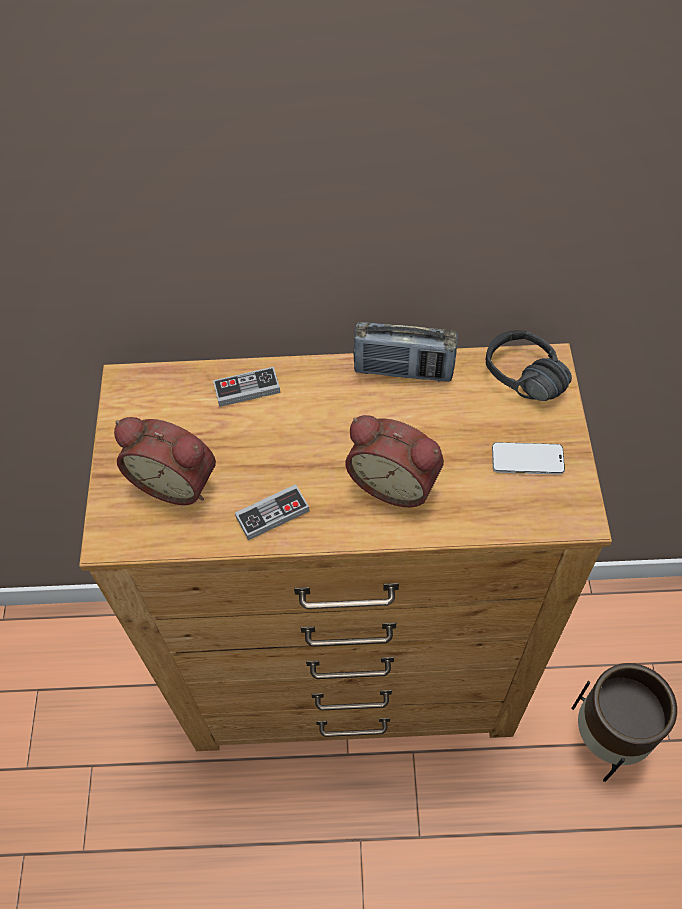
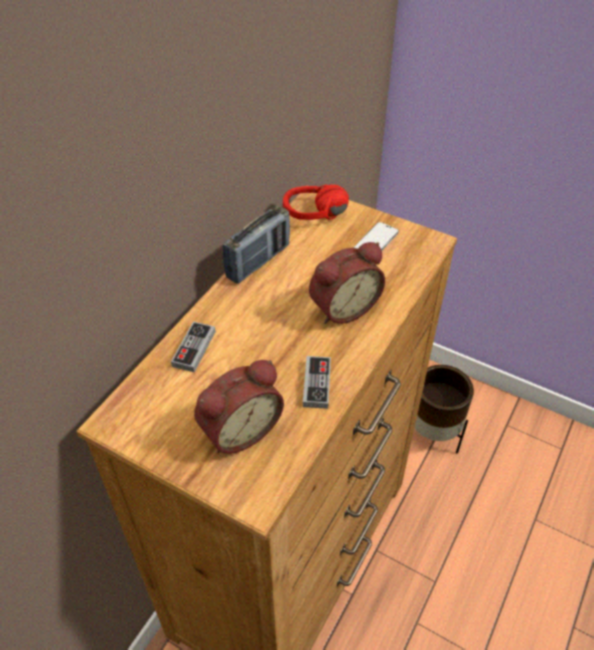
camera: 60 degrees left, 10 degrees down
black headphones [485,330,572,401] -> red headphones [283,185,349,220]

